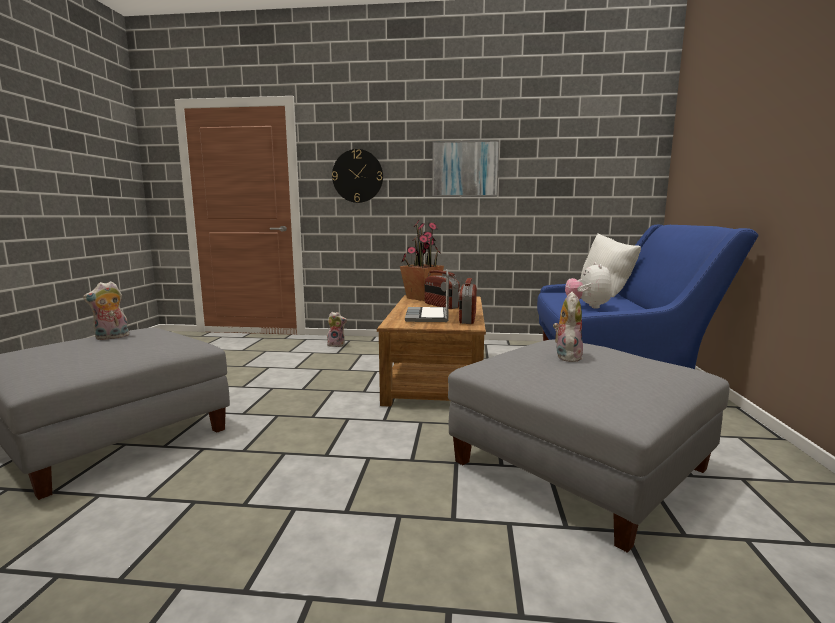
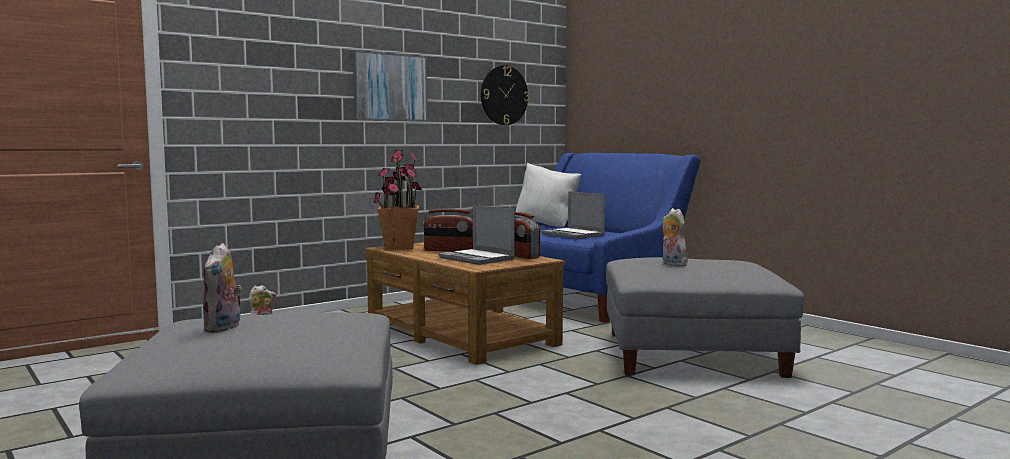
camera: 45 degrees left, 5 degrees down
wall clock [332,149,383,203] -> wall clock moved to [481,65,529,125]
plush toy [565,262,612,309] -> laptop [541,191,605,239]

